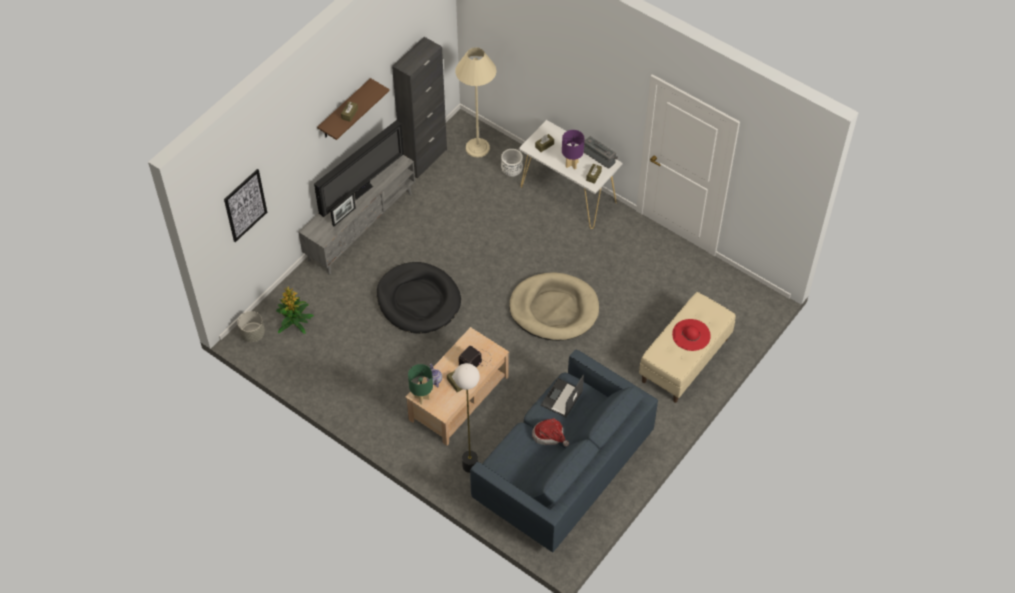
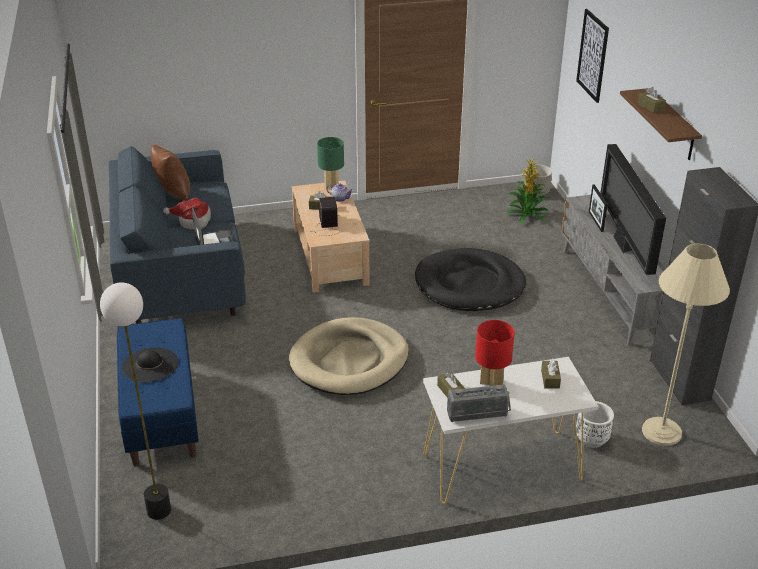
camera: 130 degrees right, 20 degrees down
floor lamp [454,363,480,473] -> floor lamp moved to [100,282,171,520]
purple table lamp [562,130,584,170] -> red table lamp [475,320,515,386]
beige bench [639,292,736,403] -> blue bench [117,318,199,467]
red hat [672,319,711,351] -> black hat [122,347,178,383]
none -> brown pillow [151,145,190,200]

